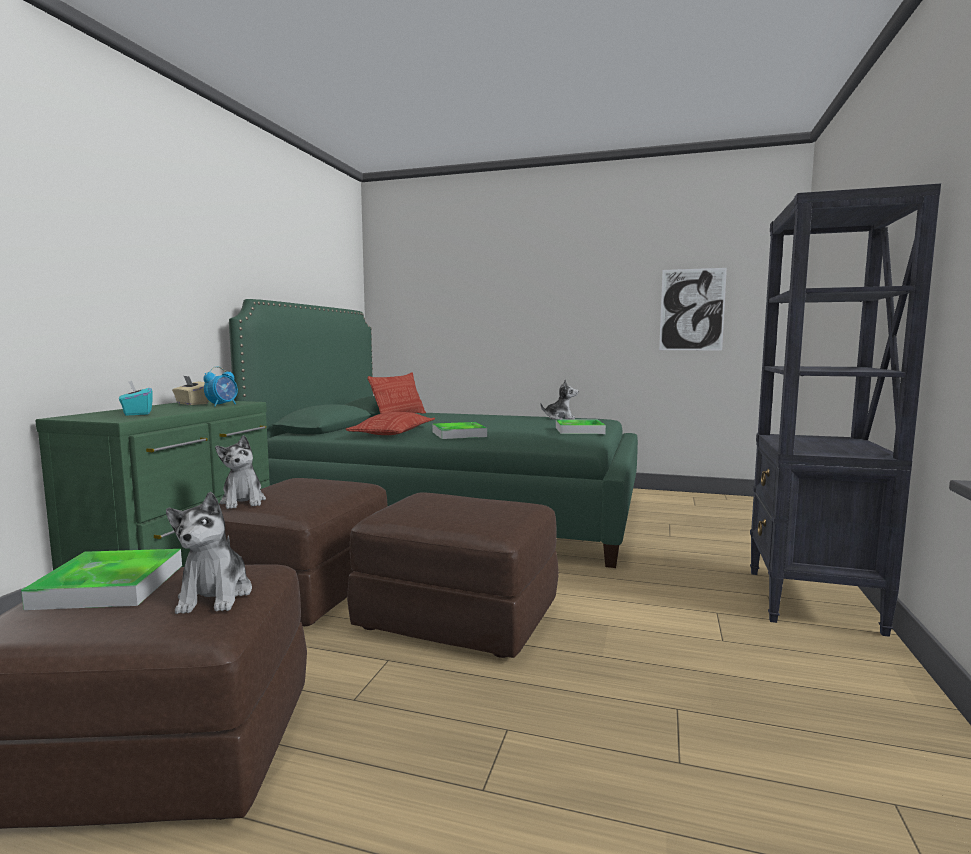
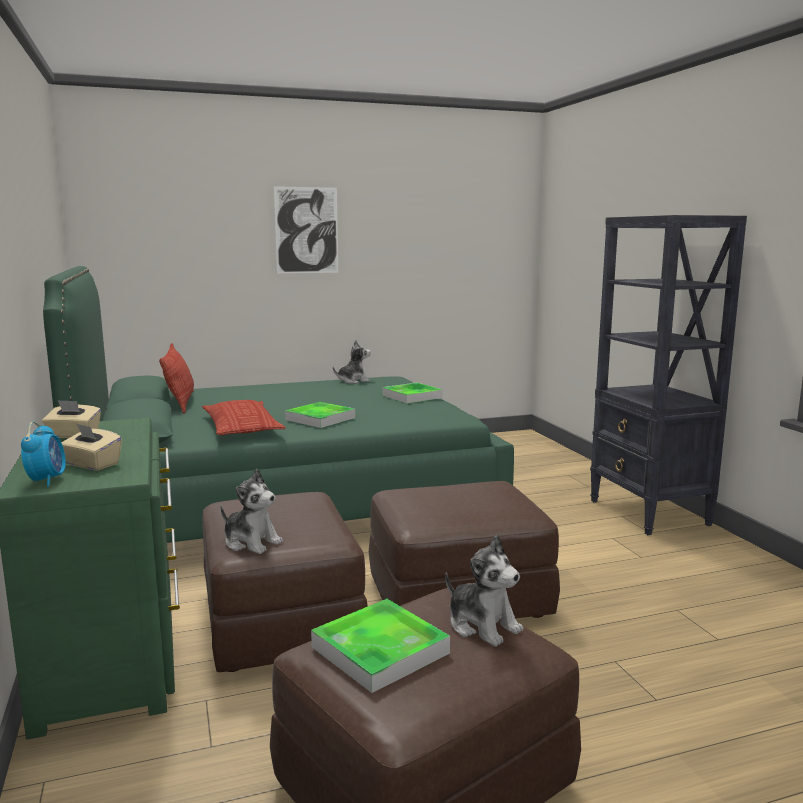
camera: 35 degrees left, 5 degrees up
turquoise tissue box [119,380,152,416] -> beige tissue box [61,423,122,471]
alarm clock [203,366,238,407] -> alarm clock moved to [21,421,66,487]
picture [659,268,727,350] -> picture moved to [274,186,338,274]

